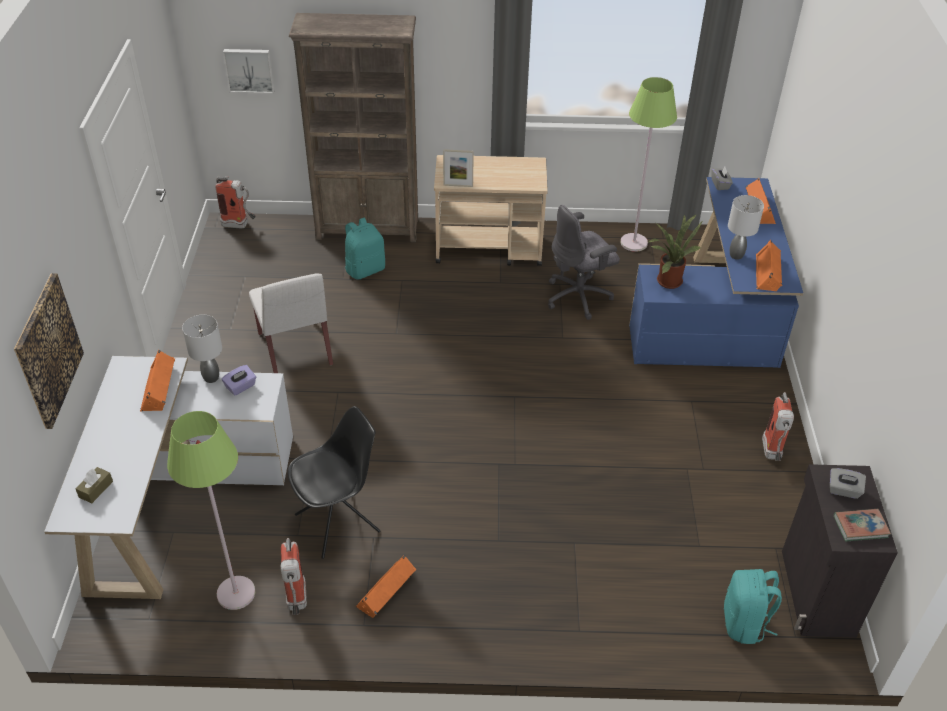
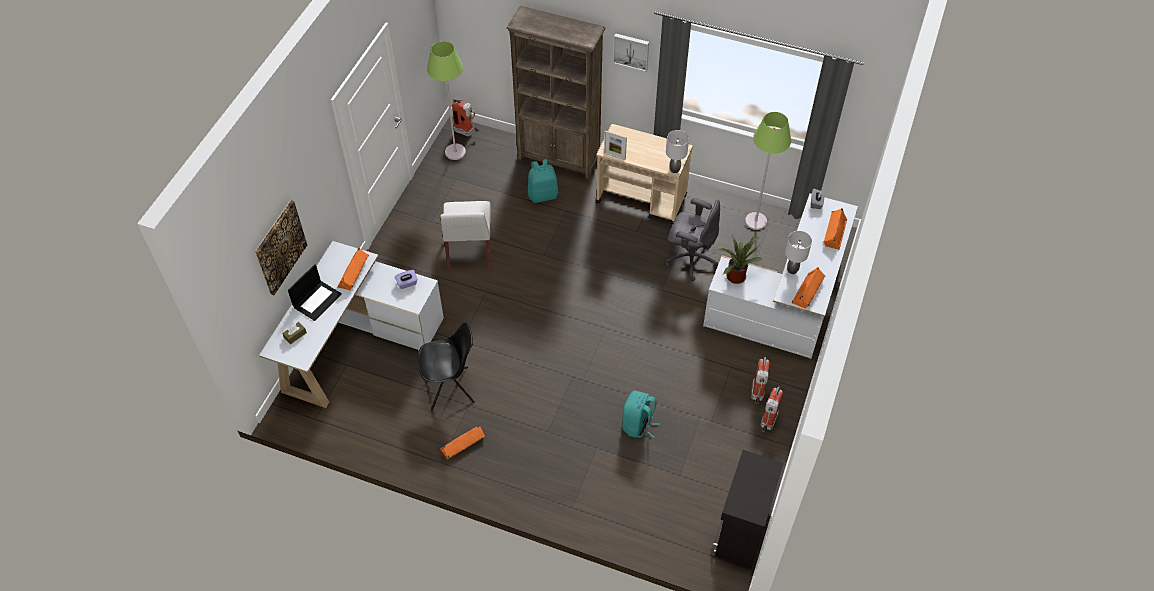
camera: 20 degrees right, 10 degrees up
green floor lamp [167,411,255,610] -> green floor lamp moved to [427,41,466,160]
grey table lamp [182,315,222,383] -> grey table lamp moved to [666,130,689,173]
picture [223,49,275,93] -> picture moved to [613,33,649,72]
fire extinguisher [281,538,307,615] -> fire extinguisher moved to [751,357,770,404]
grey office chair [548,205,620,320] -> grey office chair turned 150 degrees counterclockwise [665,198,720,281]
blue desk [629,177,803,368] -> white desk [703,193,858,359]
turquoise backpack [724,569,782,644] -> turquoise backpack moved to [622,390,659,438]
grey tissue box [830,468,866,499] -> none
book [834,509,891,541] -> none
none -> laptop [288,264,342,321]

